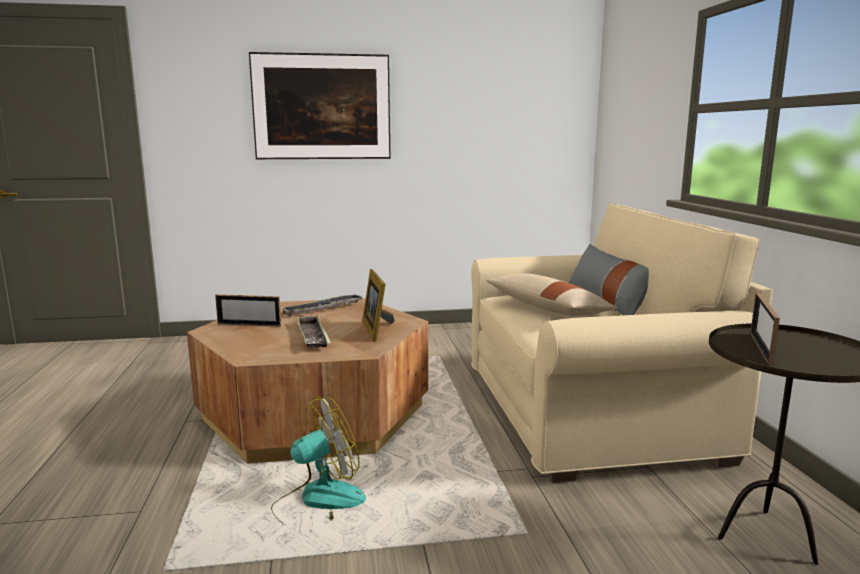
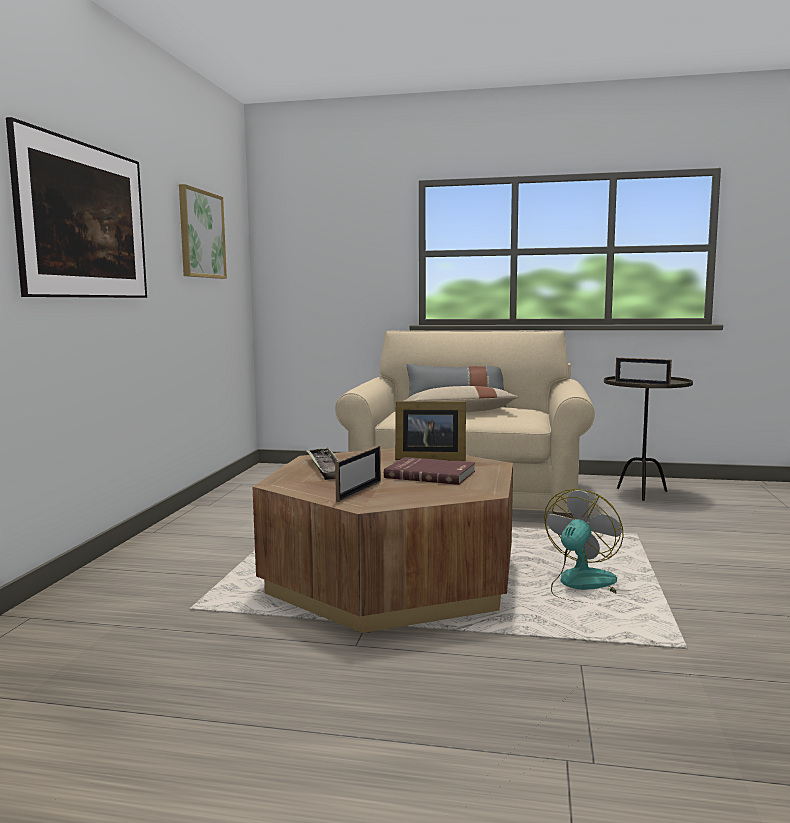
camera: 70 degrees left, 5 degrees down
fan [271,396,366,526] -> fan turned 45 degrees clockwise [544,489,624,604]
tray [296,315,331,348] -> red book [384,457,475,485]
none -> picture [179,184,227,279]

